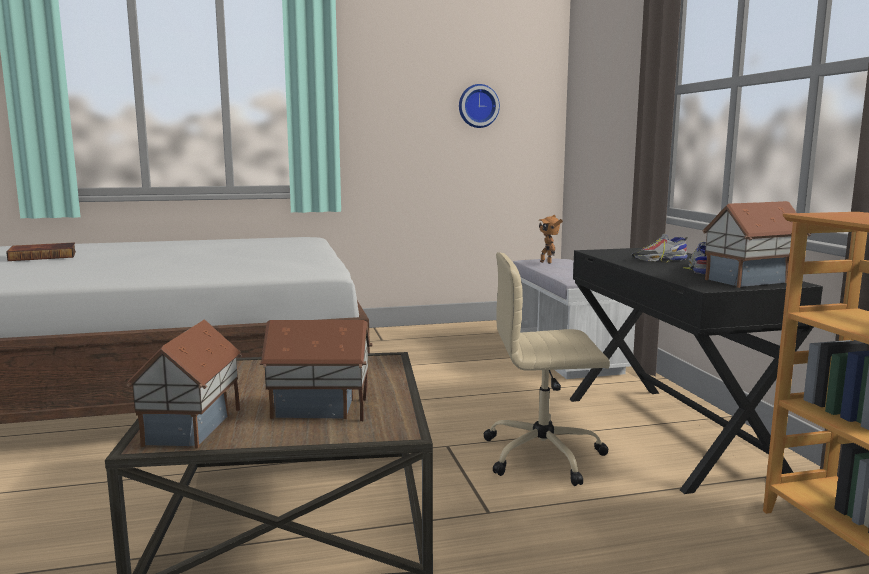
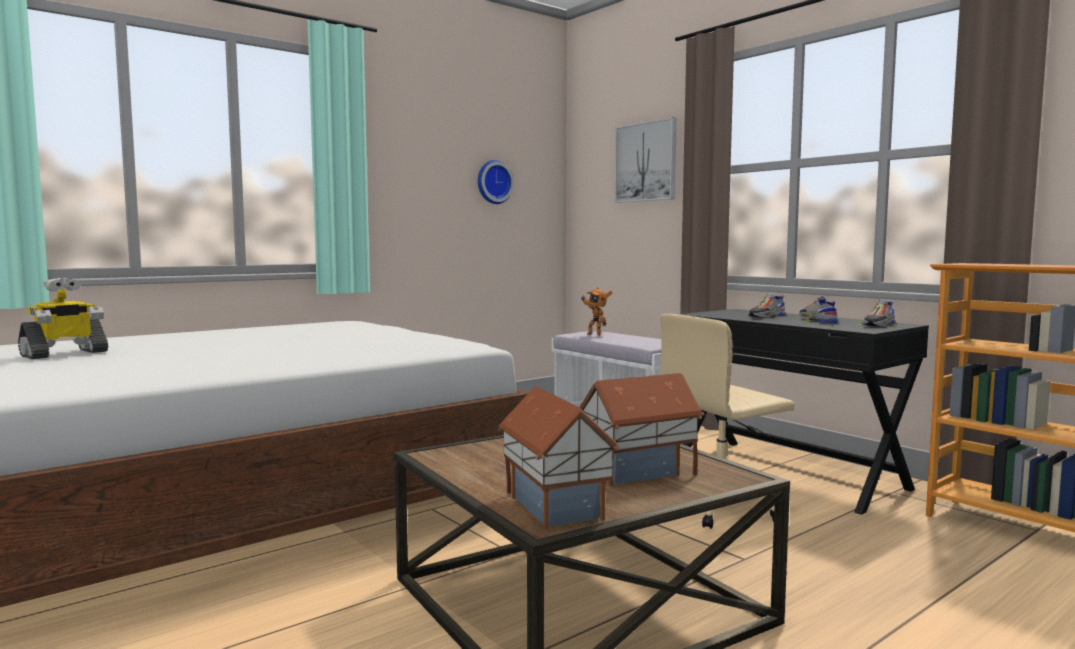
camera: 25 degrees left, 5 degrees down
book [6,242,76,261] -> toy robot [18,278,108,359]
toy house [702,201,811,288] -> shoe [858,299,896,327]
none -> picture [614,117,677,203]

